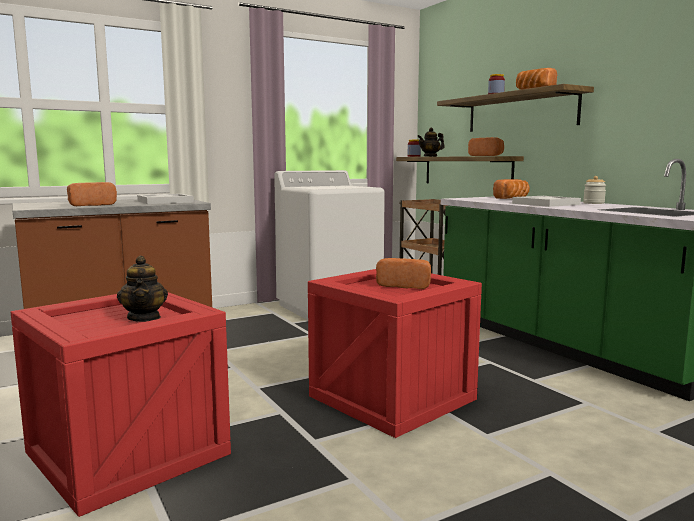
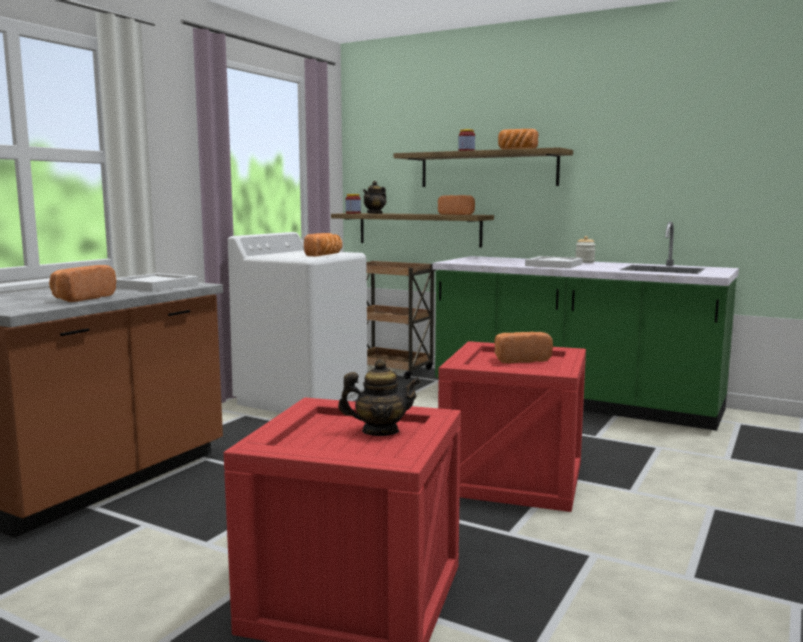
camera: 30 degrees left, 0 degrees up
teapot [117,256,168,322] -> teapot turned 45 degrees counterclockwise [338,359,421,436]
bread [493,179,530,199] -> bread moved to [304,233,342,256]

